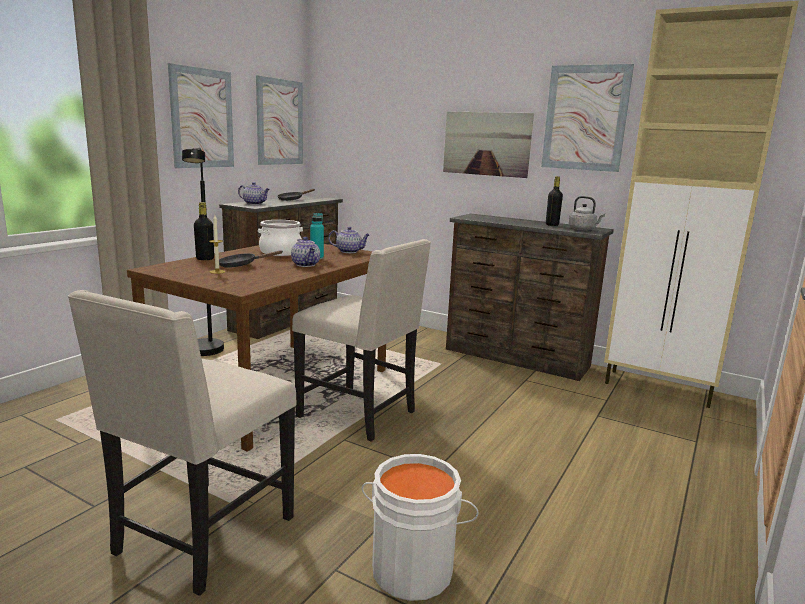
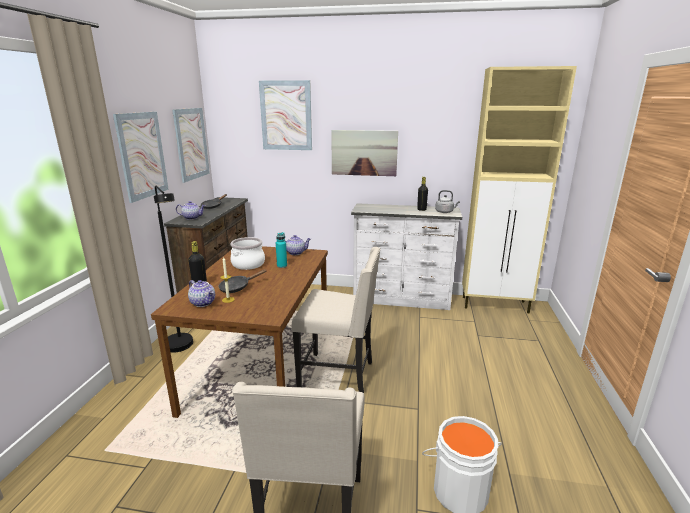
camera: 20 degrees left, 5 degrees up
teapot [291,237,320,267] -> teapot moved to [188,280,215,307]
brown dresser [446,214,614,381] -> white dresser [351,203,462,310]
picture [541,64,634,172] -> picture moved to [259,80,312,150]

